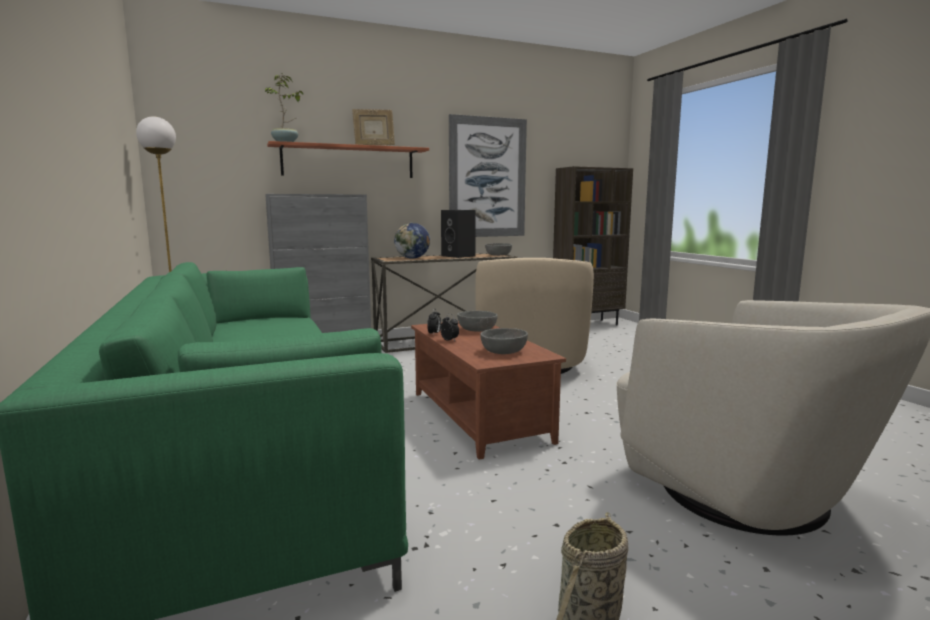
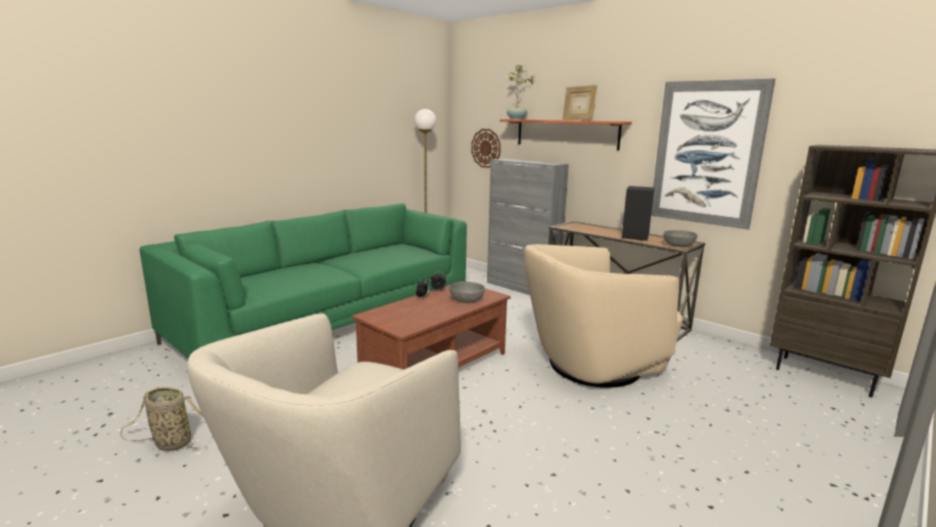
camera: 65 degrees right, 5 degrees up
globe [394,223,430,259] -> none
grey bowl [480,328,528,354] -> none
none -> wall clock [471,129,501,168]

